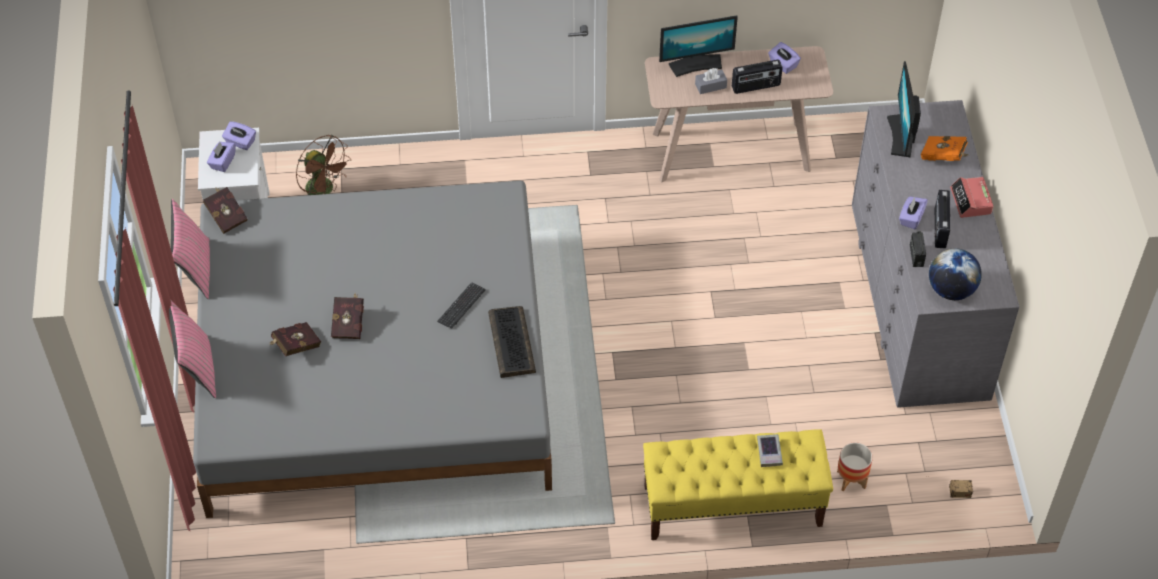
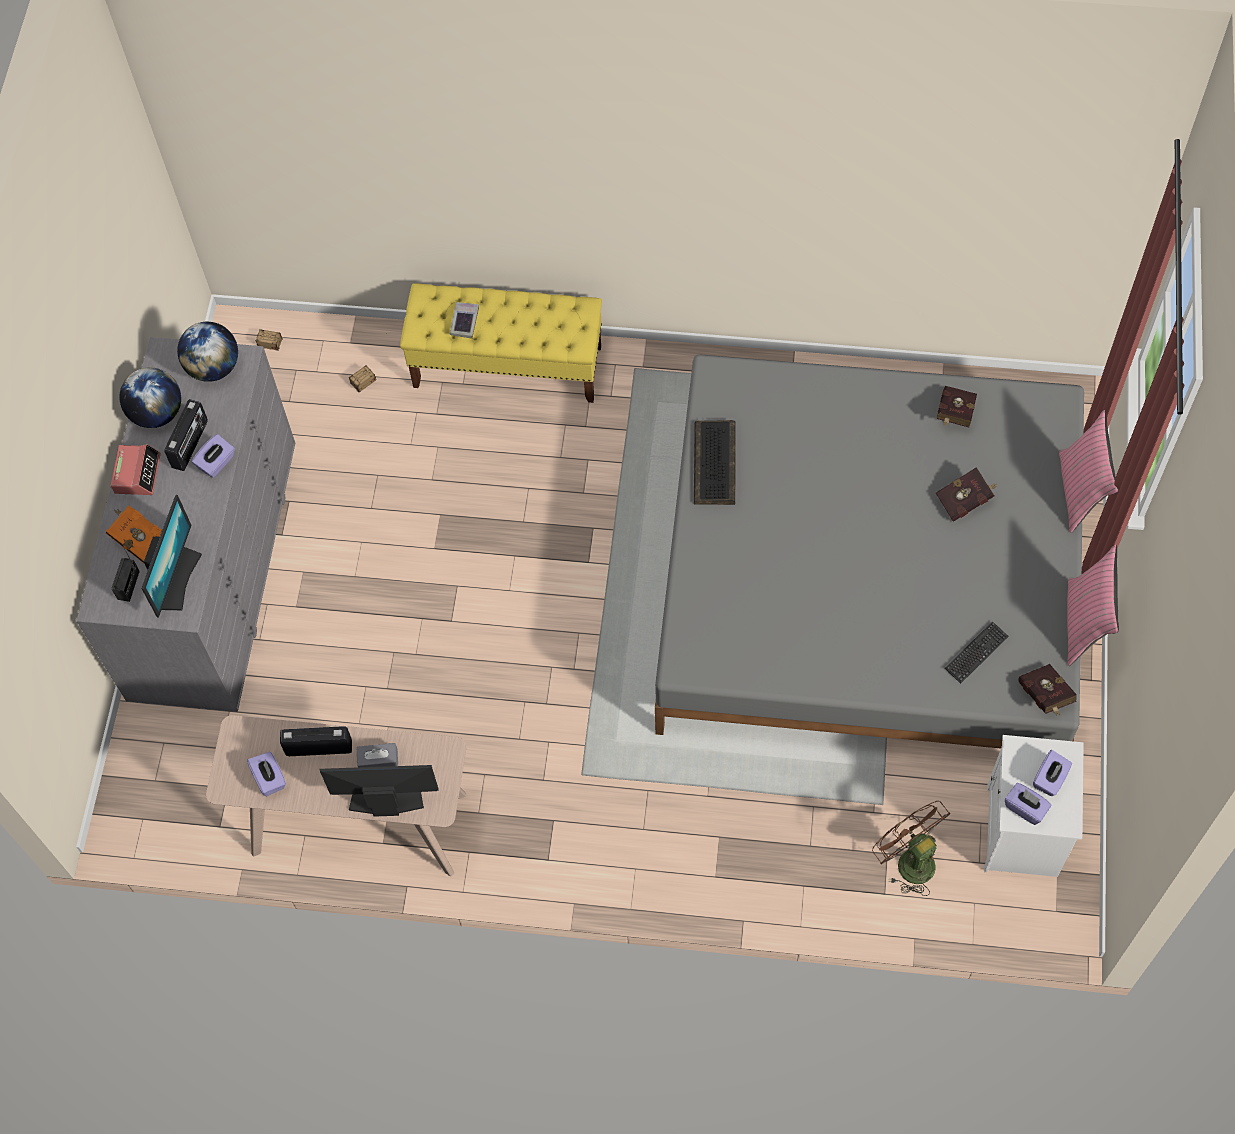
camera: 165 degrees left, 10 degrees up
red book [331,292,364,339] -> red book moved to [937,386,977,428]
keyboard [437,282,486,329] -> keyboard moved to [945,621,1009,683]
planter [837,442,873,492] -> storage box [349,333,387,392]
radio [910,231,926,267] -> radio moved to [111,550,140,602]
none -> globe [119,367,181,428]

